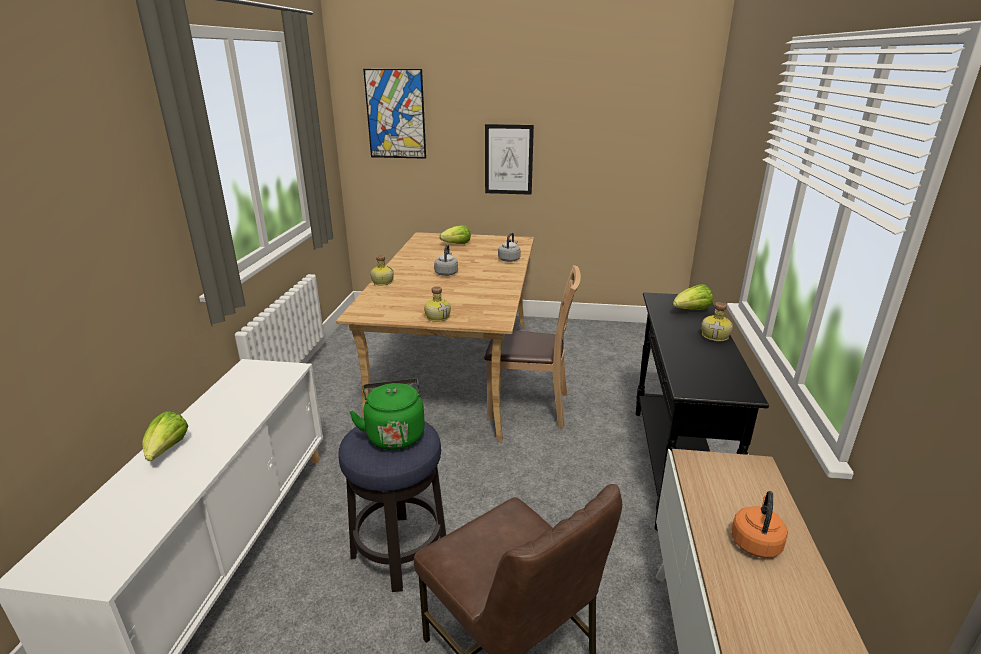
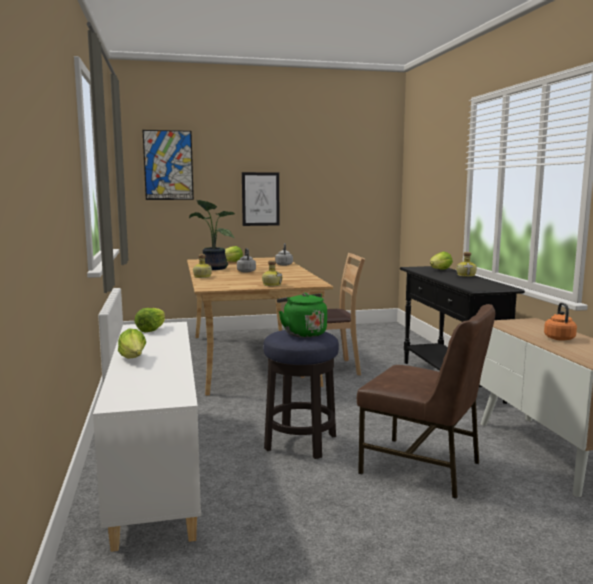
camera: 20 degrees left, 15 degrees down
none -> lettuce [134,308,165,332]
none -> potted plant [189,200,235,270]

